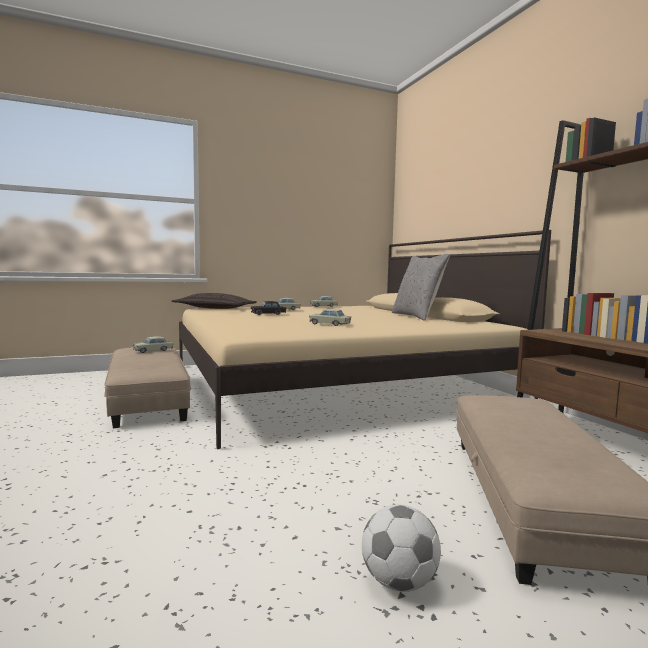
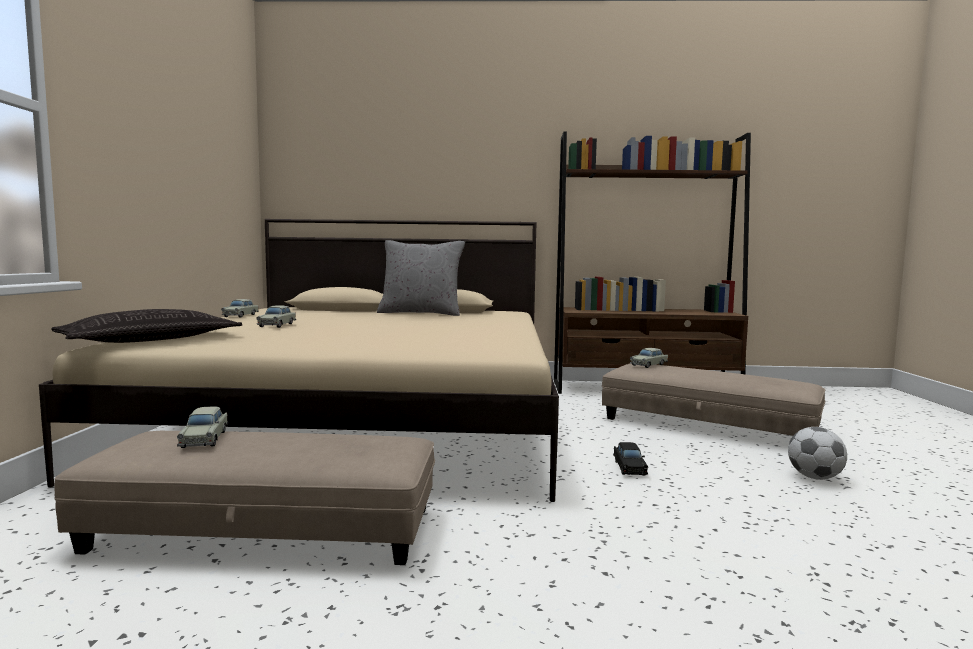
camera: 65 degrees left, 0 degrees up
black toy car [251,301,287,315] -> black toy car moved to [613,442,648,475]
beige toy car [309,309,351,326] -> beige toy car moved to [630,348,668,368]

